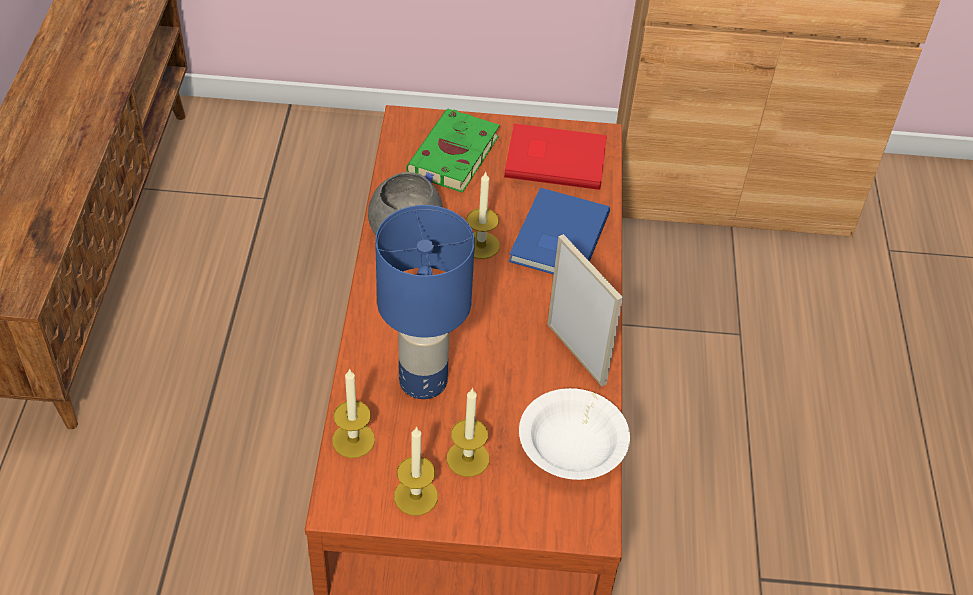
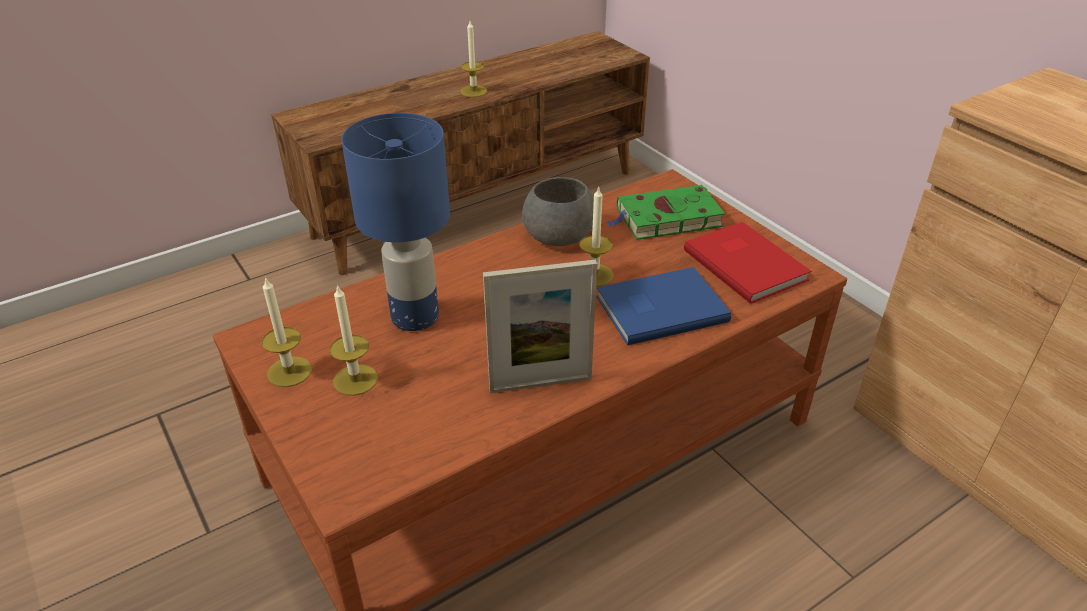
camera: 55 degrees right, 10 degrees down
candle [332,368,375,458] -> candle moved to [460,21,487,97]
white bowl [519,388,630,480] -> none
picture frame [547,234,623,387] -> picture frame turned 60 degrees clockwise [483,259,597,393]

